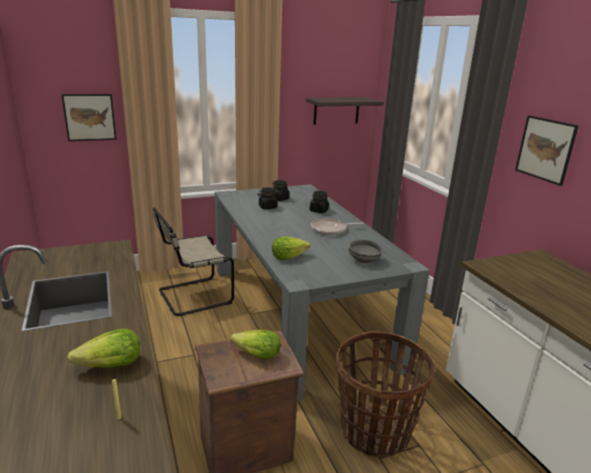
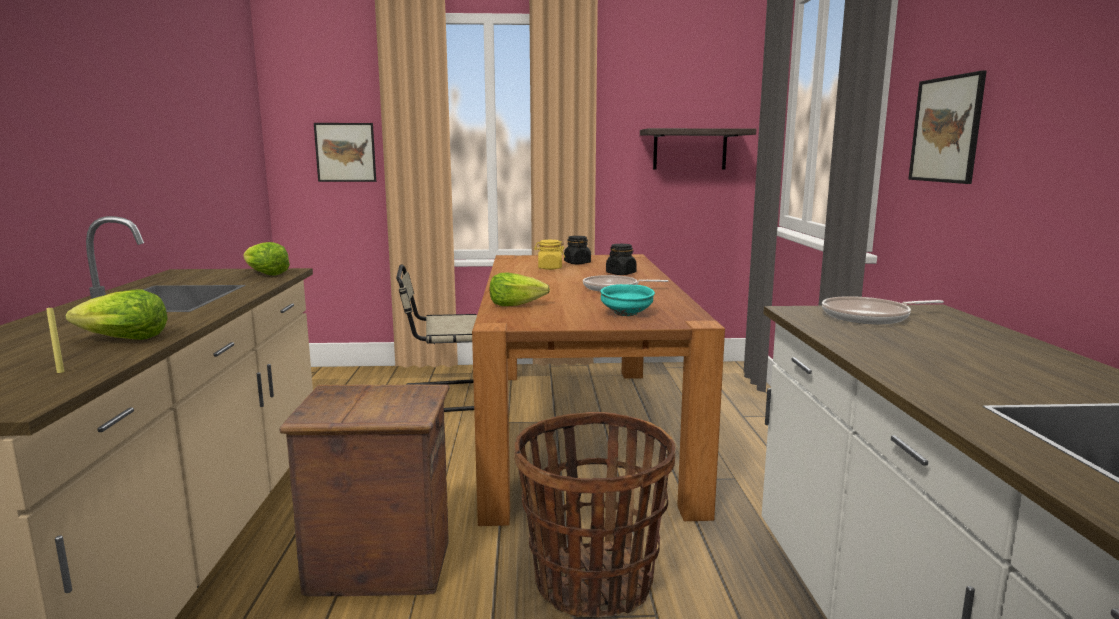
camera: 20 degrees right, 10 degrees down
grey dining table [215,184,430,401] -> brown dining table [472,254,725,526]
lettuce [231,330,281,360] -> lettuce moved to [243,242,290,275]
black jar [257,187,278,209] -> yellow jar [534,240,565,270]
grey bowl [348,240,383,263] -> turquoise bowl [600,284,655,316]
none -> frying pan [822,296,944,324]

